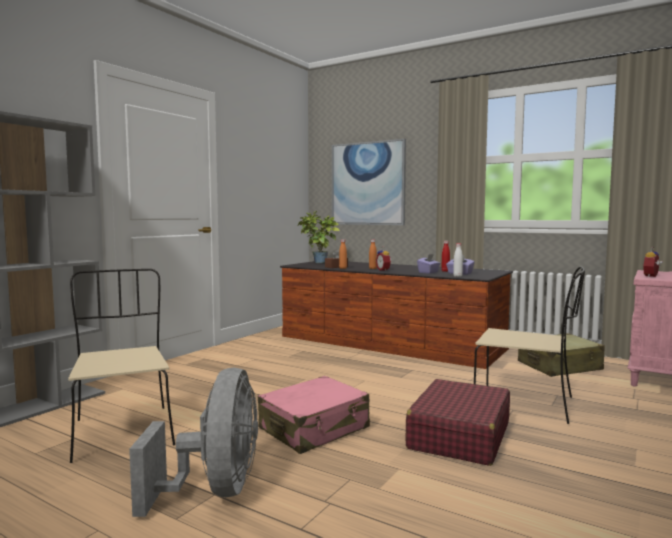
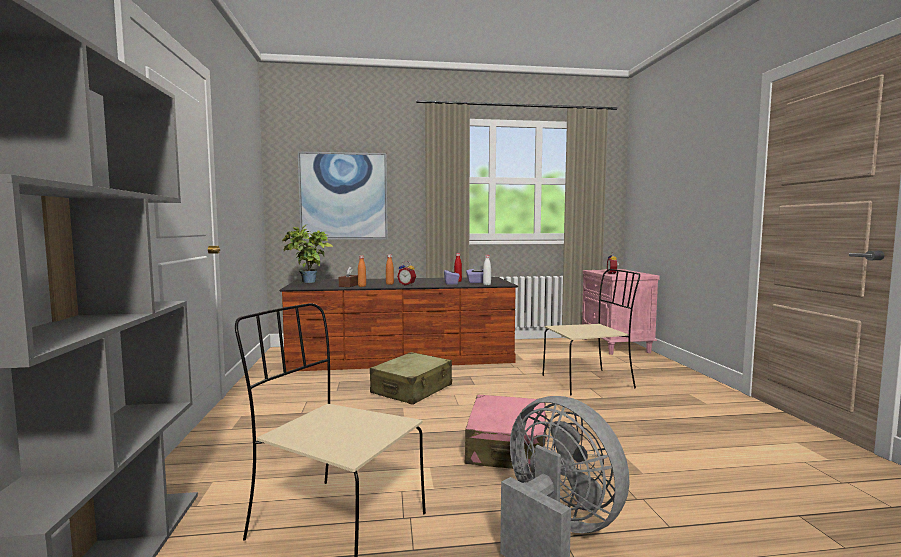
camera: 40 degrees left, 0 degrees up
red suitcase [406,379,510,466] -> none
beige suitcase [518,333,605,377] -> beige suitcase moved to [370,352,452,405]

